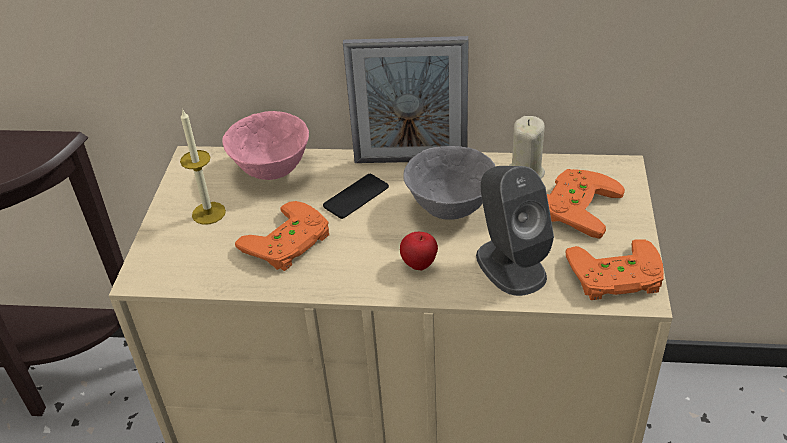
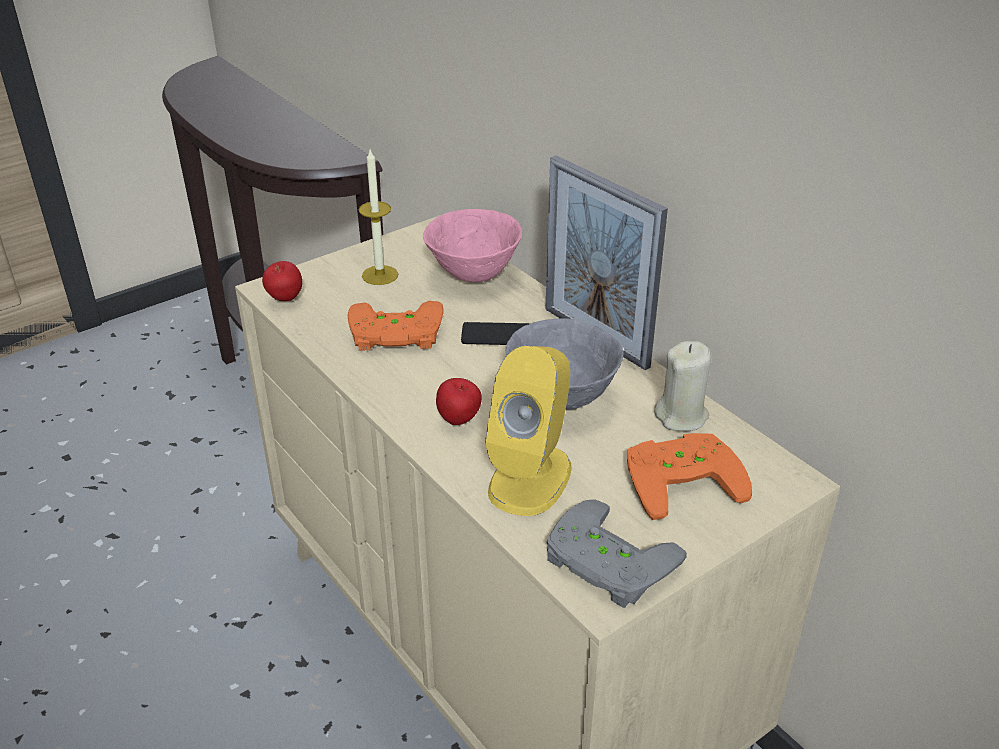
camera: 45 degrees right, 5 degrees down
grey speaker [476,166,554,296] -> yellow speaker [485,346,572,516]
orange game controller [565,239,664,300] -> grey game controller [547,499,687,608]
none -> apple [262,261,302,301]

